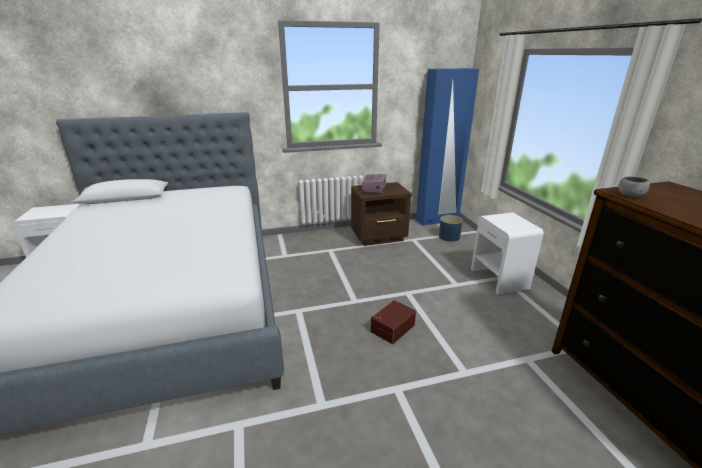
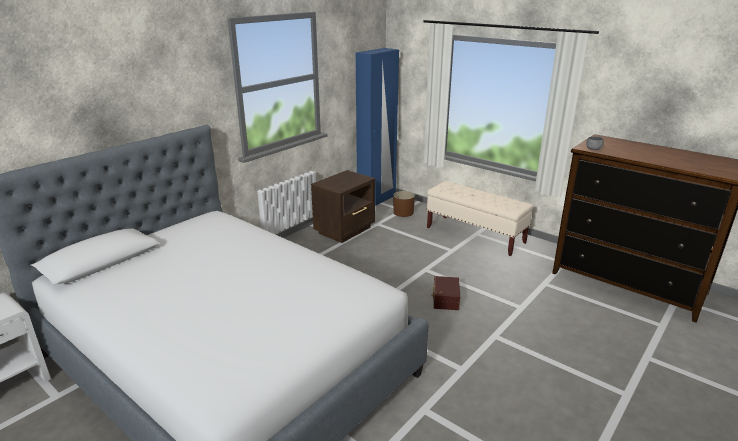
camera: 35 degrees left, 0 degrees up
radio [362,174,386,193] -> none
blue planter [439,215,463,242] -> brown planter [393,191,415,217]
white nightstand [471,212,544,294] -> beige bench [427,181,534,256]

